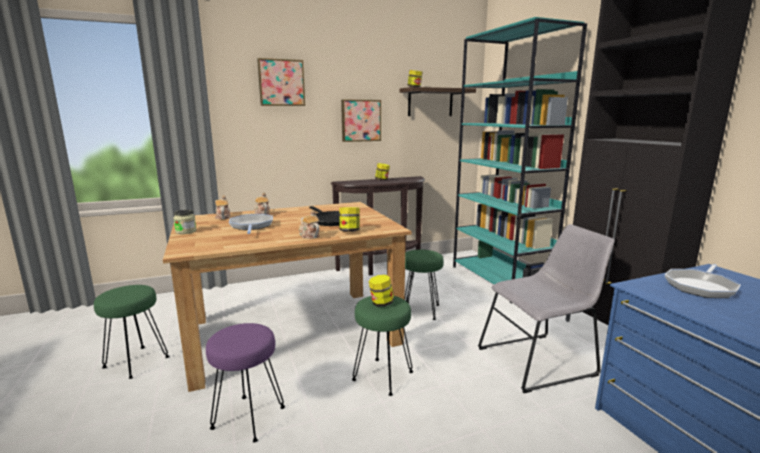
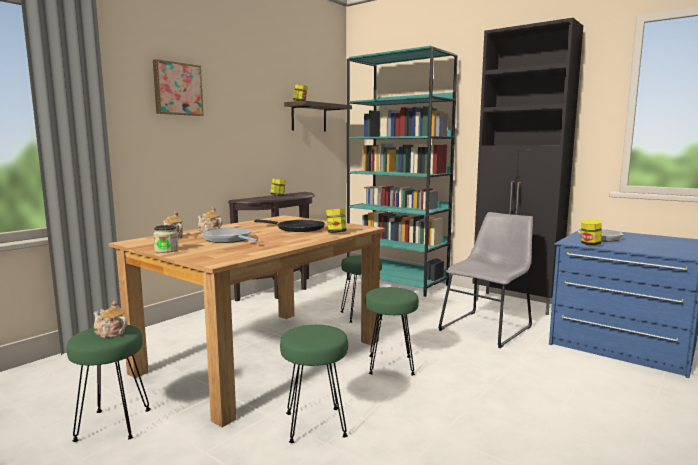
camera: 30 degrees left, 5 degrees down
purple stool [206,323,285,442] -> green stool [280,325,348,443]
teapot [299,210,320,239] -> teapot moved to [93,300,128,338]
picture [341,100,381,142] -> none
jar [369,275,394,307] -> jar moved to [581,219,602,245]

